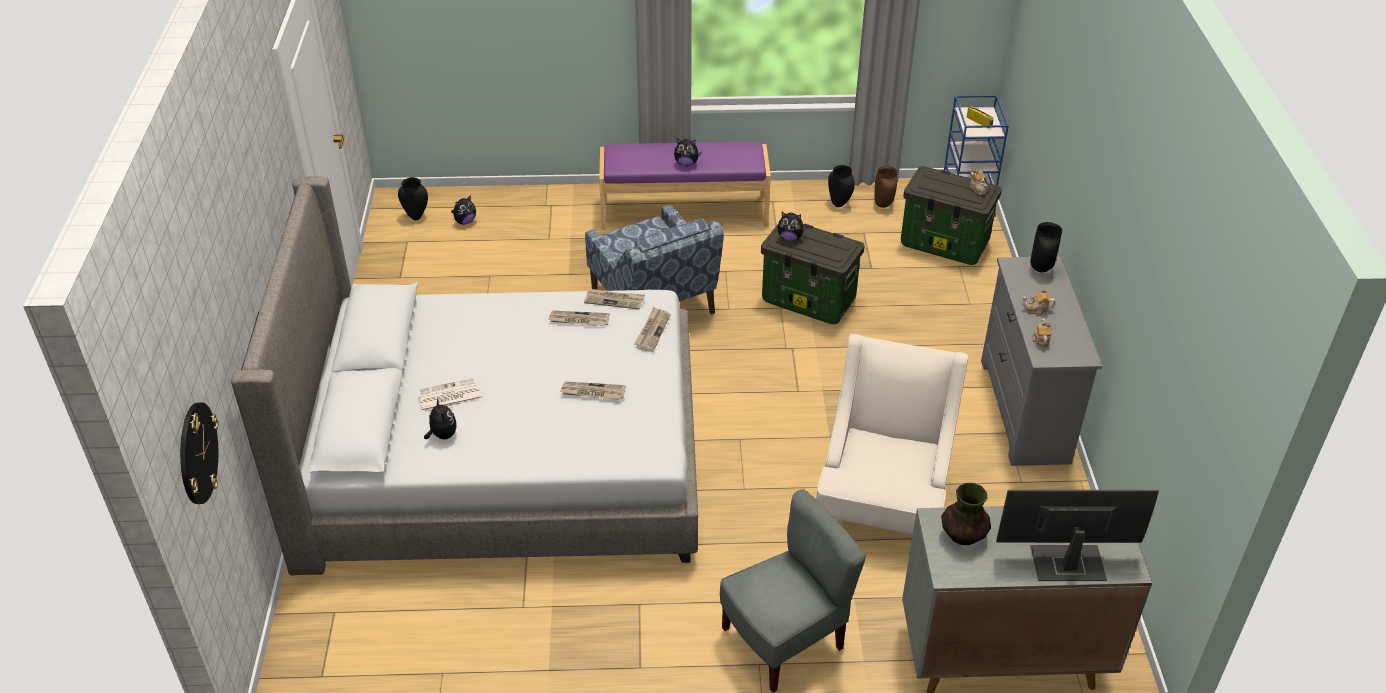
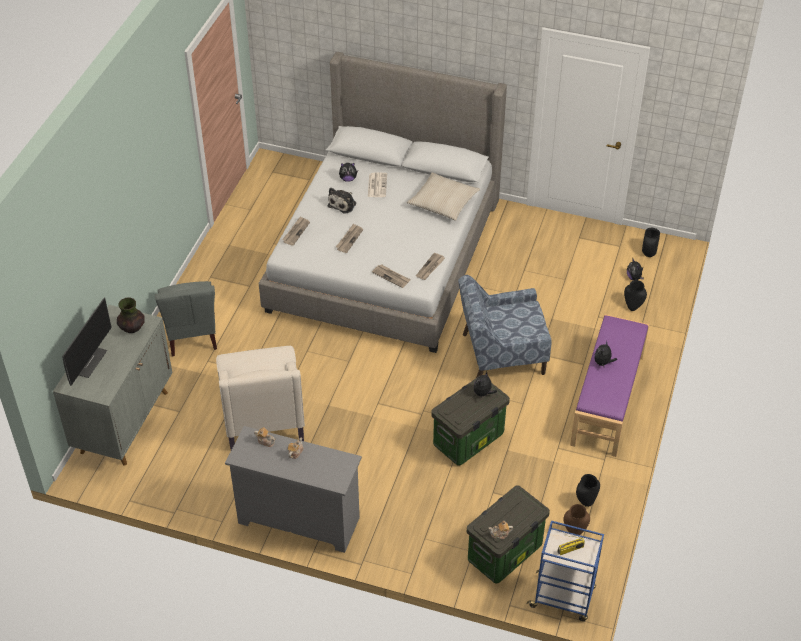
camera: 110 degrees right, 5 degrees up
wall clock [180,402,218,504] -> none
newspaper [548,311,610,326] -> newspaper moved to [282,216,310,246]
beige armchair [816,334,969,534] -> beige armchair turned 45 degrees clockwise [216,346,305,450]
black vase [1030,222,1062,272] -> black vase moved to [624,280,647,311]
none -> plush toy [328,188,356,214]
none -> beige pillow [407,173,480,221]

